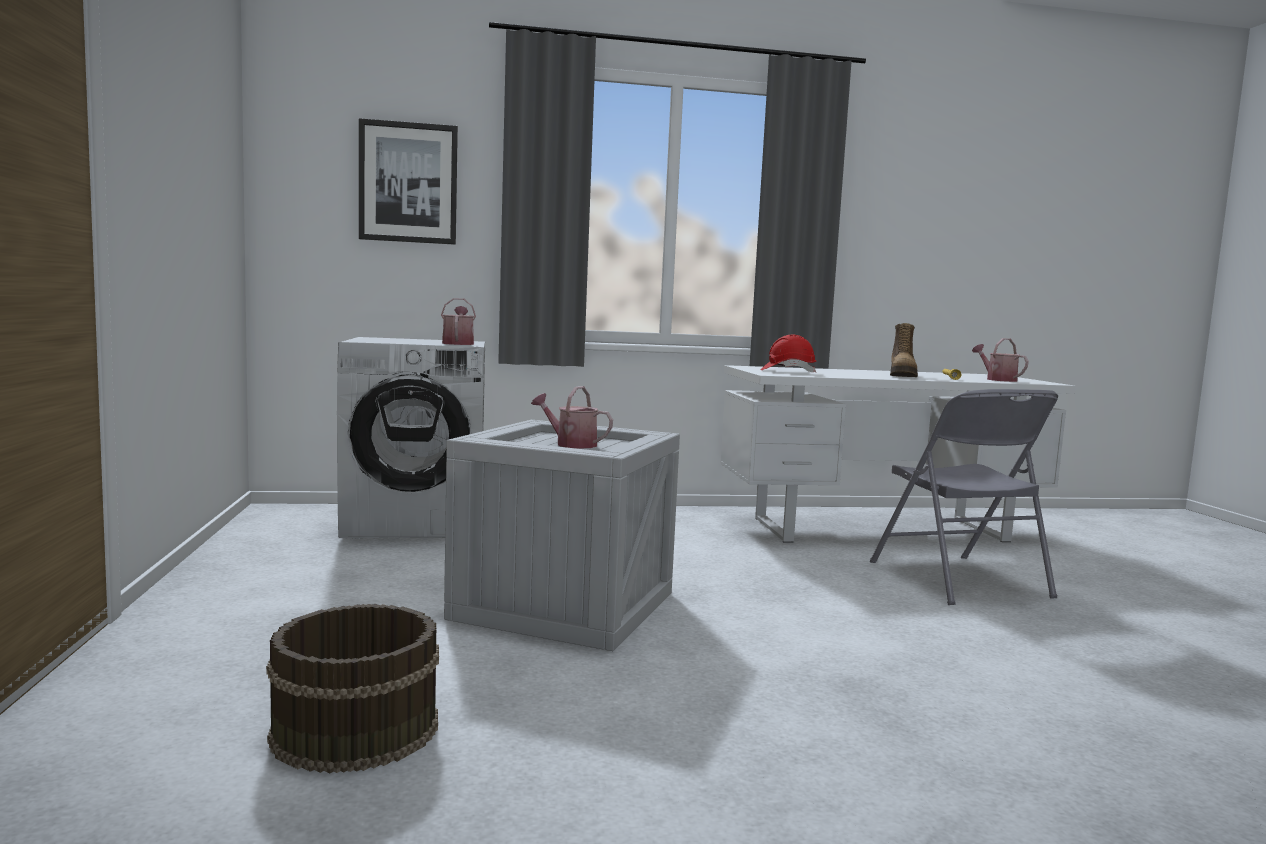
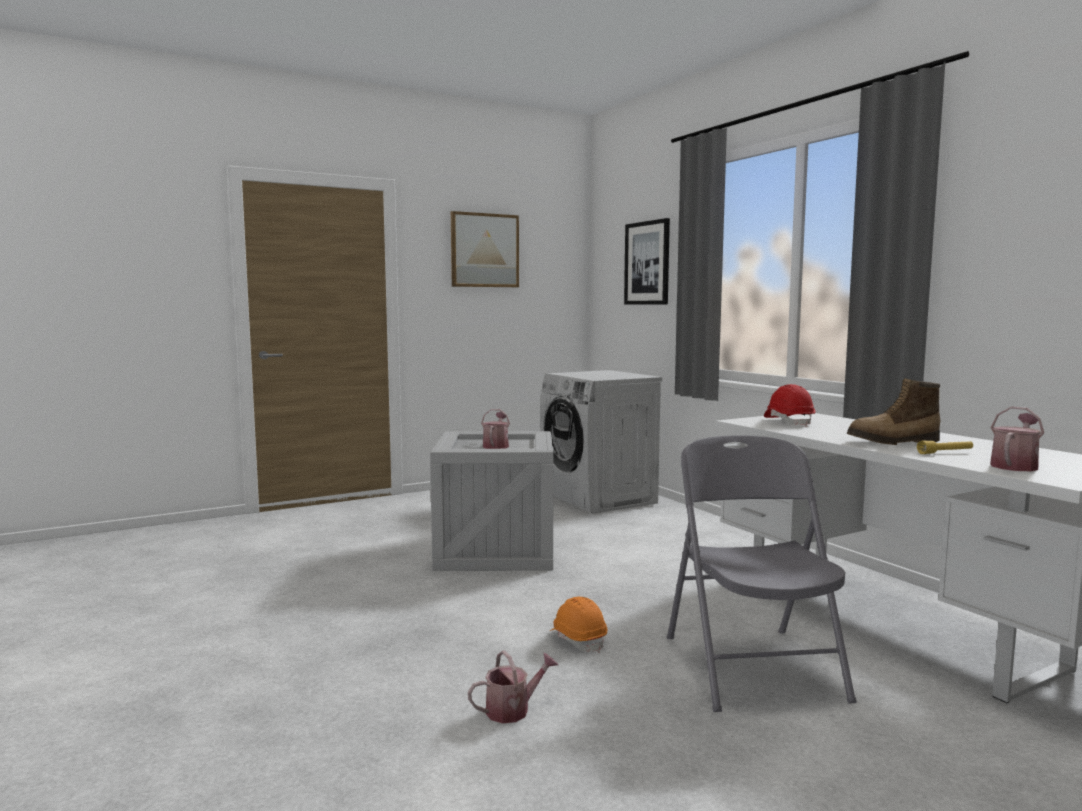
camera: 70 degrees right, 0 degrees up
brown bucket [266,604,439,773] -> none
watering can [441,298,476,345] -> watering can moved to [468,650,558,723]
grey chair [870,389,1058,605] -> grey chair turned 120 degrees clockwise [667,435,857,712]
none -> picture [451,211,519,287]
none -> orange hard hat [550,597,607,653]

